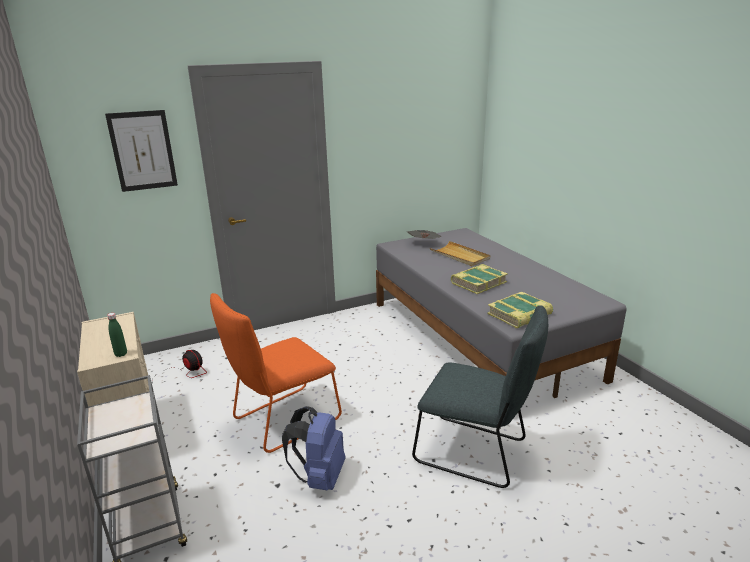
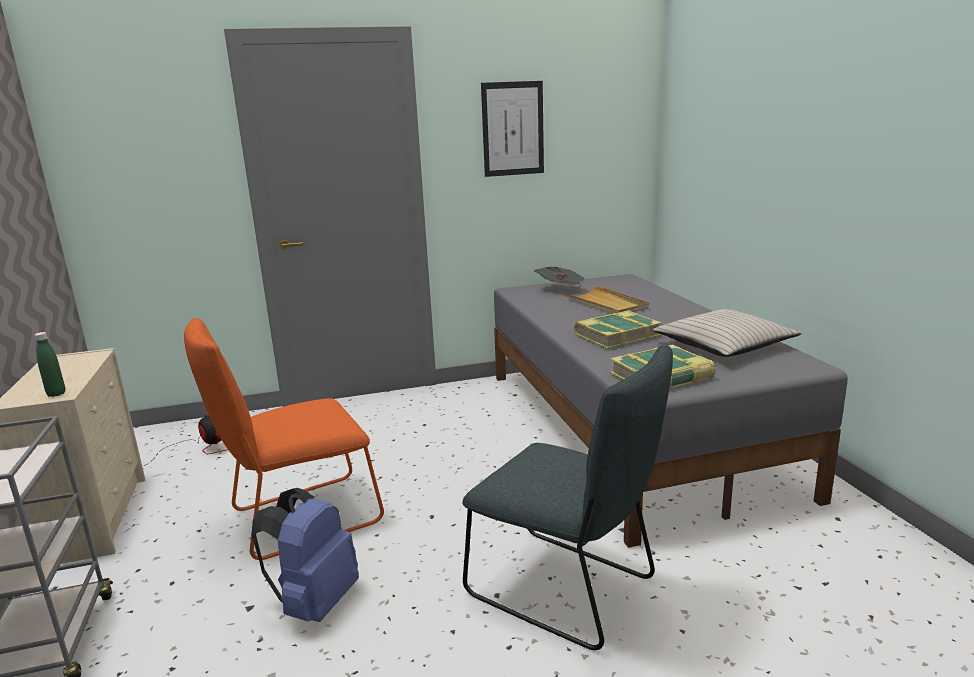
camera: 10 degrees right, 5 degrees down
picture [105,110,178,192] -> picture moved to [481,81,544,177]
none -> beige pillow [653,309,802,357]

